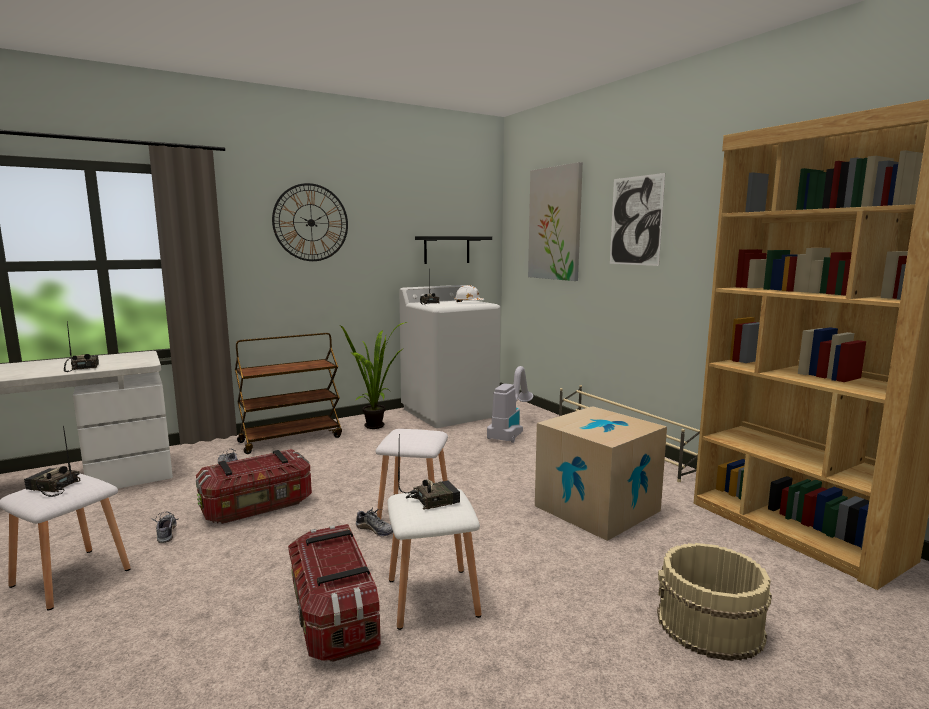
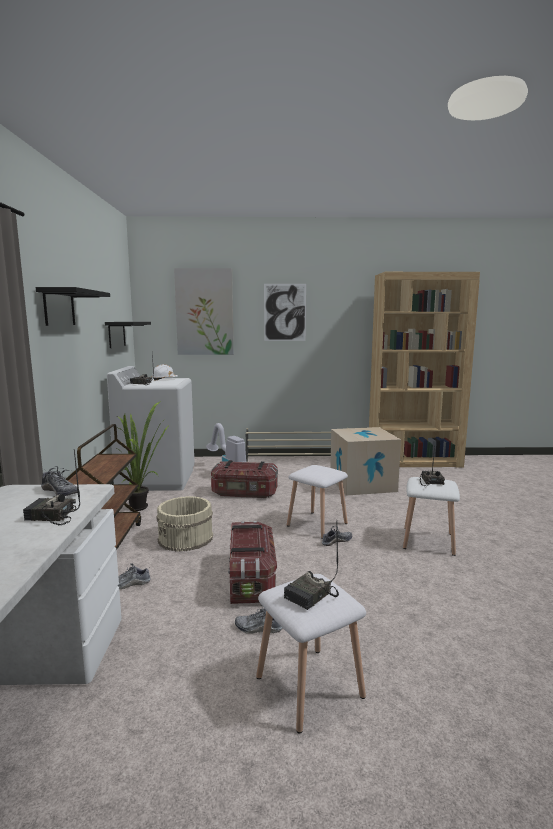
camera: 60 degrees left, 0 degrees up
wall clock [272,183,348,261] -> black shelf [36,287,110,326]
storage box [288,524,381,662] -> storage box moved to [211,460,278,498]
beige bucket [657,543,772,661] -> beige bucket moved to [156,496,213,551]
none -> shoe [41,466,78,496]

